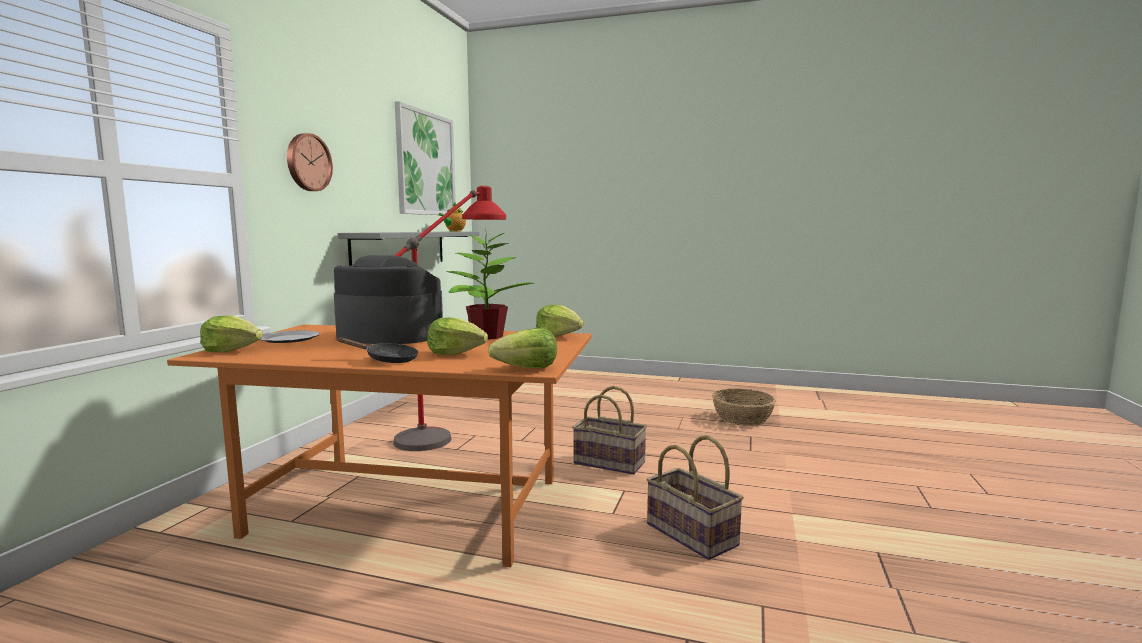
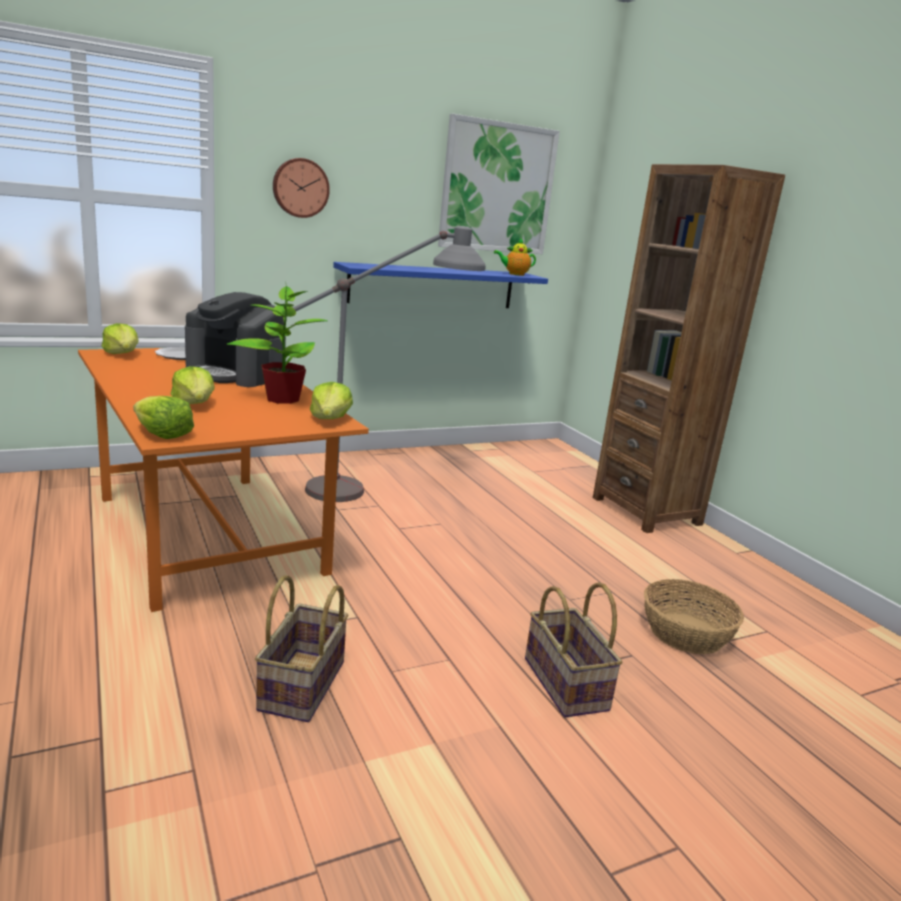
camera: 45 degrees right, 10 degrees up
coffee machine [334,255,443,344] -> coffee machine turned 150 degrees clockwise [185,292,286,387]
black frying pan [337,338,418,363] -> none
grey shelf [338,232,479,266] -> blue shelf [333,262,548,308]
red floor lamp [393,186,506,451] -> grey floor lamp [293,226,486,502]
basket [572,386,647,475] -> basket moved to [525,582,623,717]
none -> brown bookcase [593,164,785,533]

